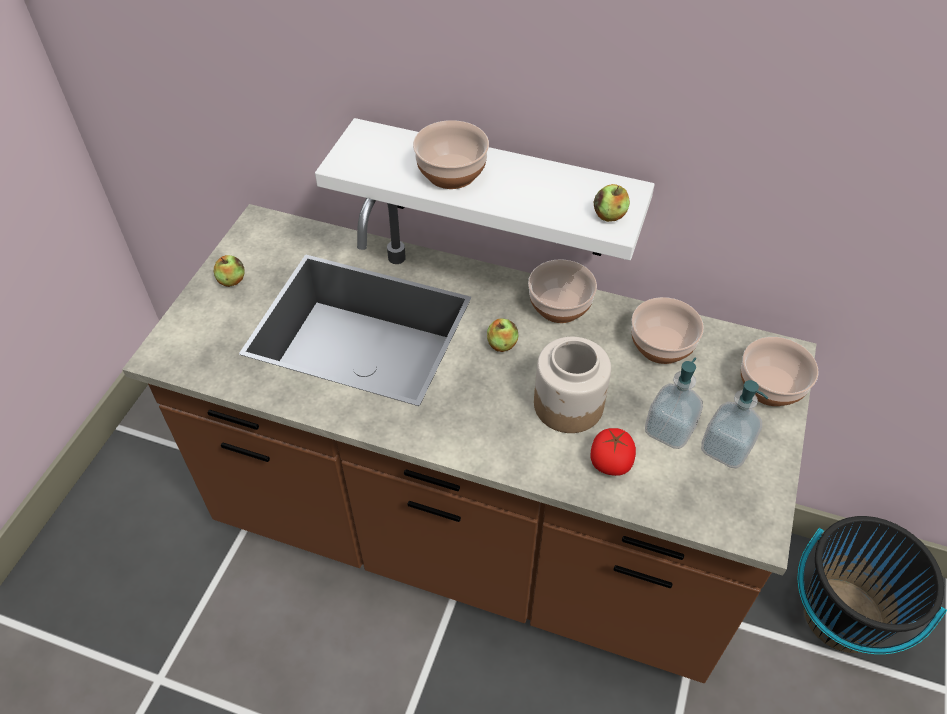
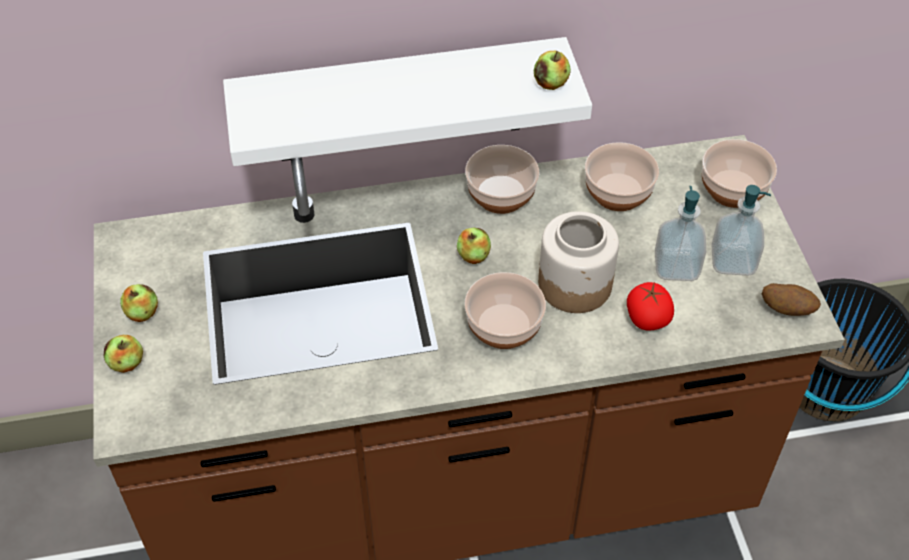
camera: 30 degrees left, 0 degrees up
bowl [413,120,489,189] -> bowl moved to [464,272,546,349]
none -> apple [104,335,143,373]
none -> potato [762,283,821,316]

